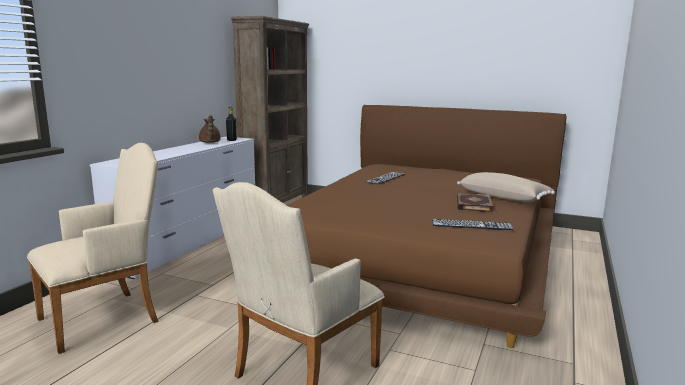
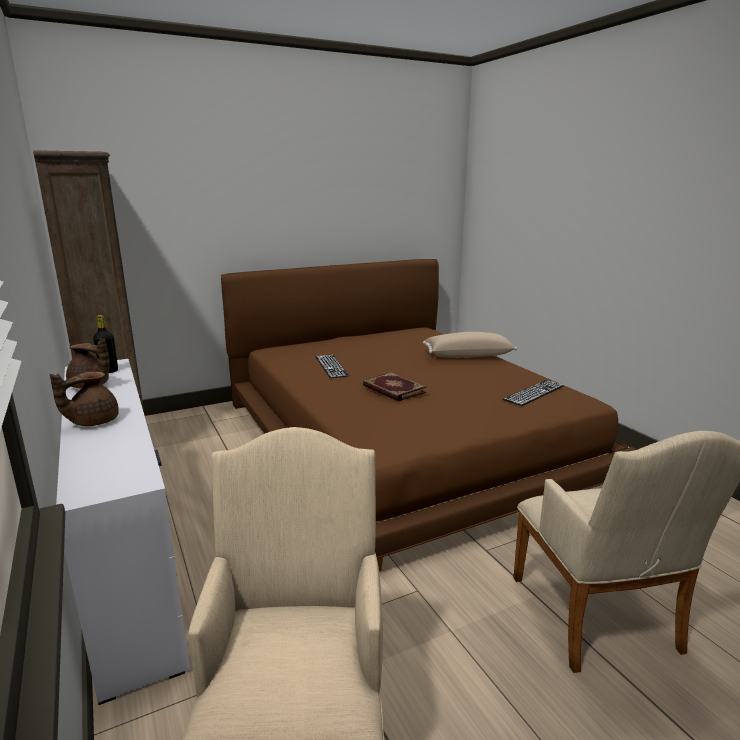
camera: 50 degrees left, 5 degrees up
book [457,193,493,212] -> book moved to [363,372,427,401]
none -> brown teapot [50,371,119,426]

